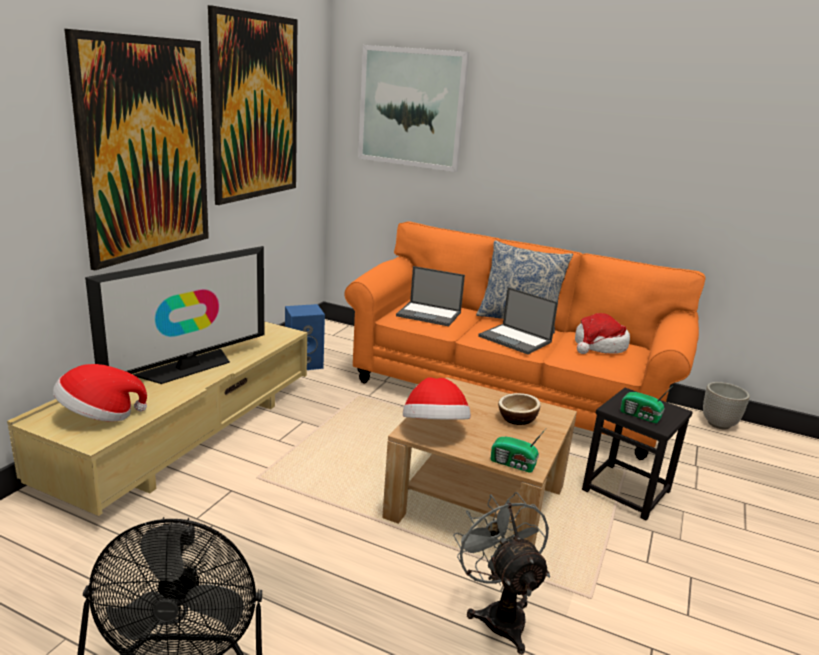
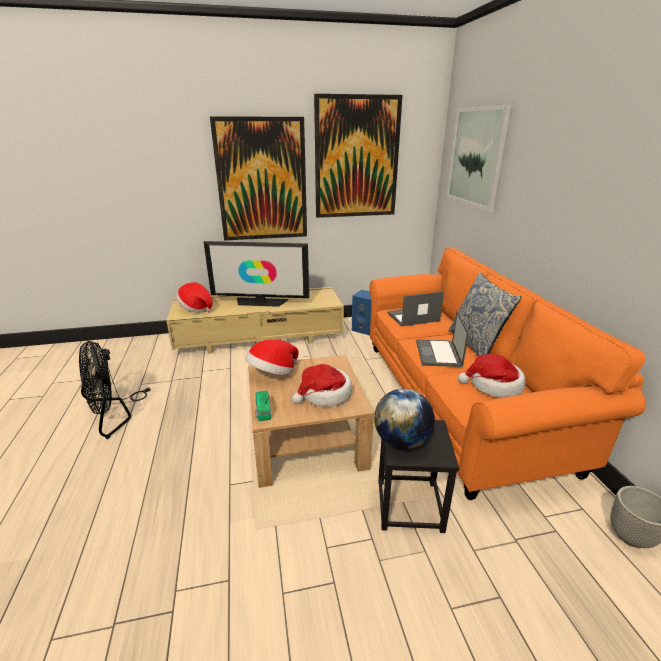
camera: 55 degrees right, 5 degrees up
laptop [396,266,465,326] -> laptop turned 90 degrees clockwise [388,291,444,327]
grey fan [453,492,550,654] -> none
bowl [498,393,541,425] -> hat [292,364,352,407]
radio [620,388,671,423] -> globe [374,389,435,450]

